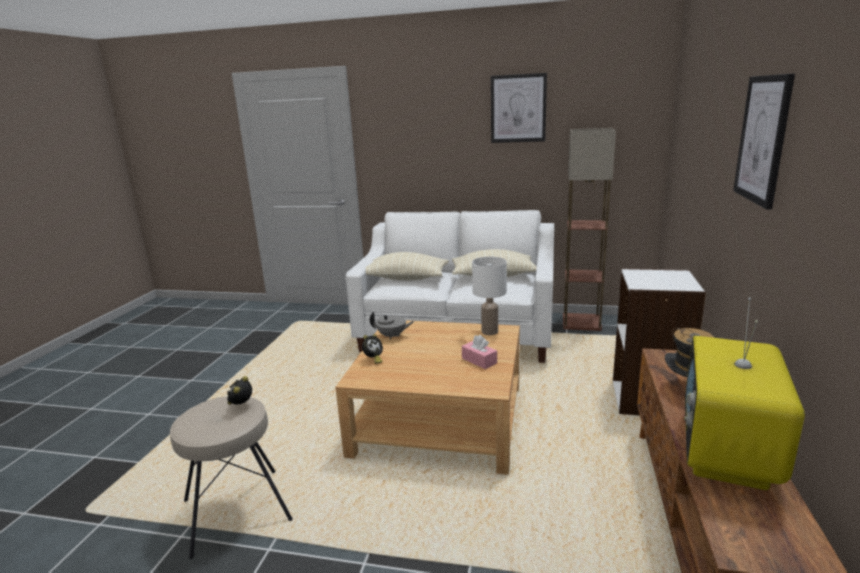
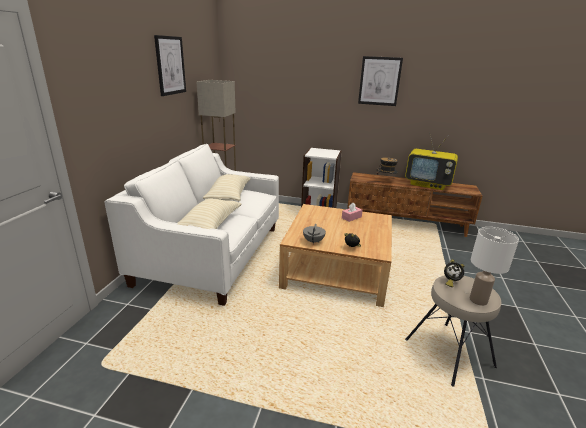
camera: 90 degrees left, 5 degrees up
white table lamp [472,257,507,335] -> white table lamp moved to [470,227,519,306]

